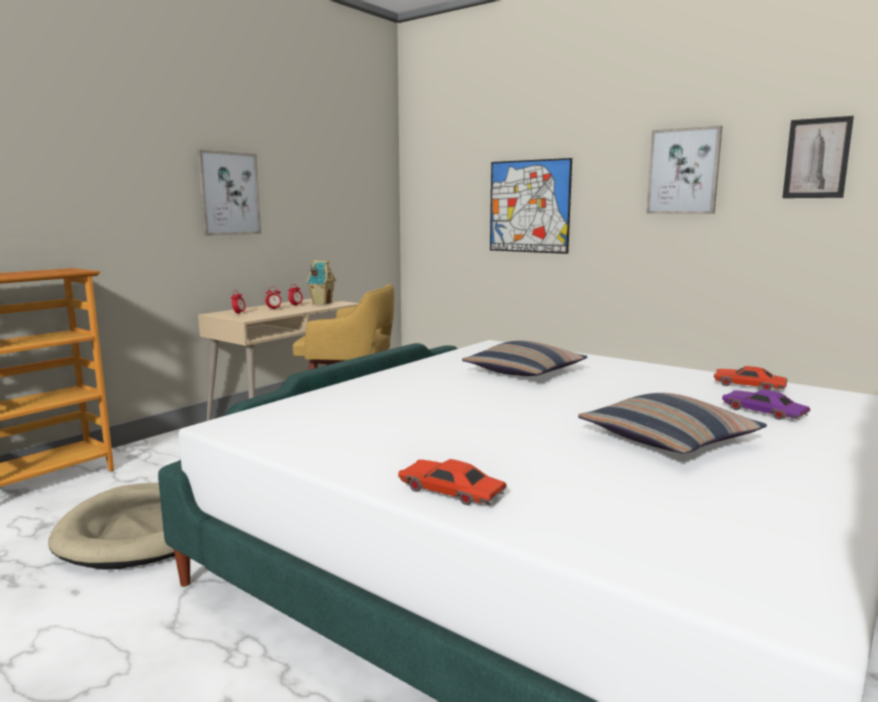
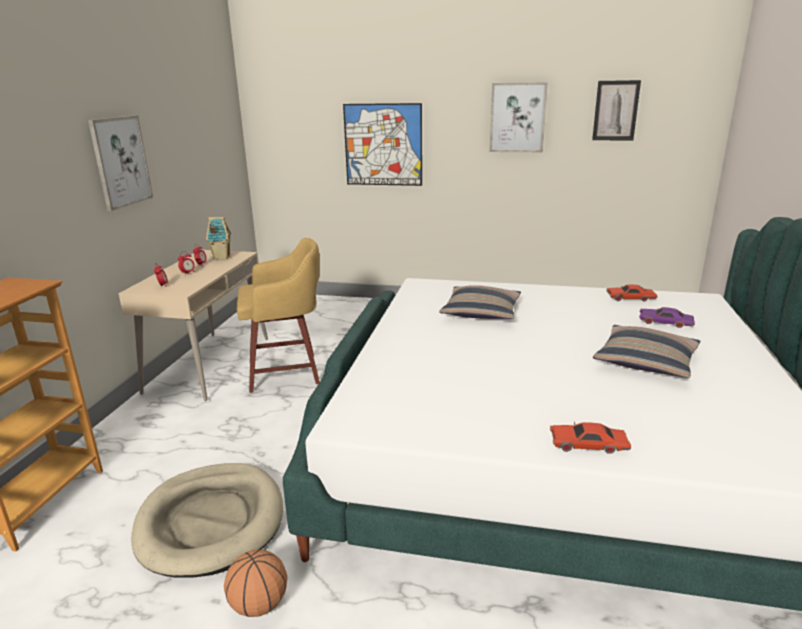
camera: 25 degrees left, 10 degrees up
none -> basketball [224,549,287,617]

